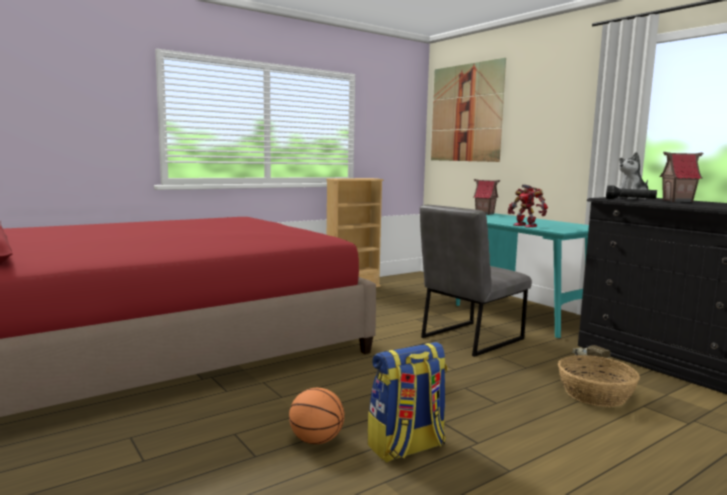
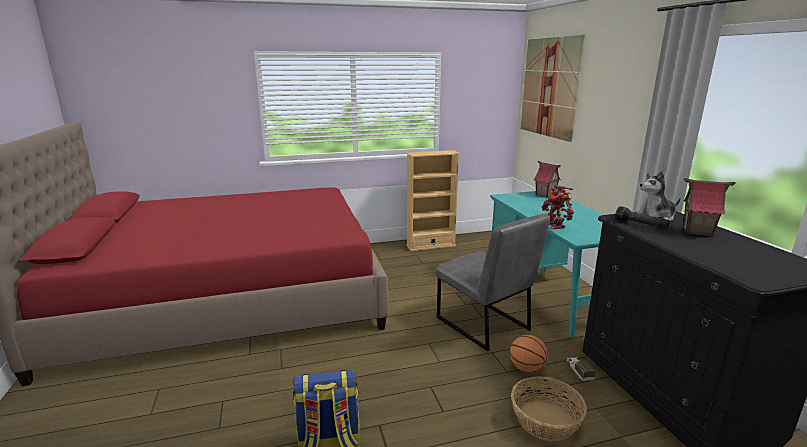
camera: 20 degrees right, 10 degrees up
basketball [289,388,344,444] -> basketball moved to [510,335,548,373]
grey chair [420,205,532,357] -> grey chair turned 105 degrees counterclockwise [435,214,550,351]

